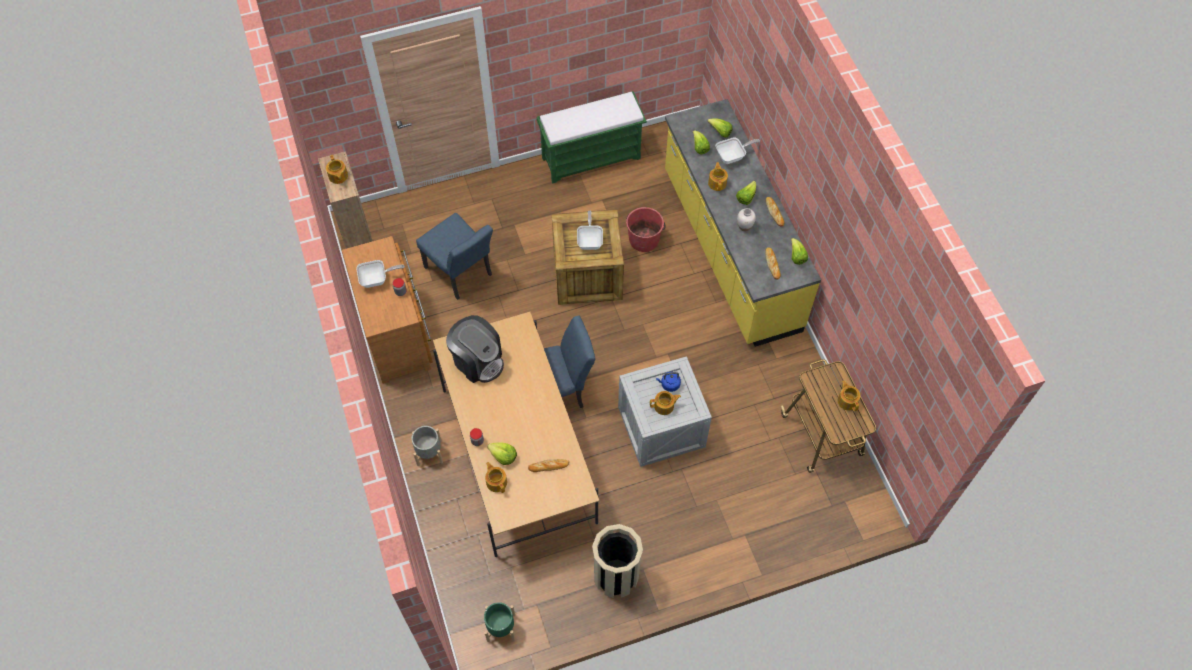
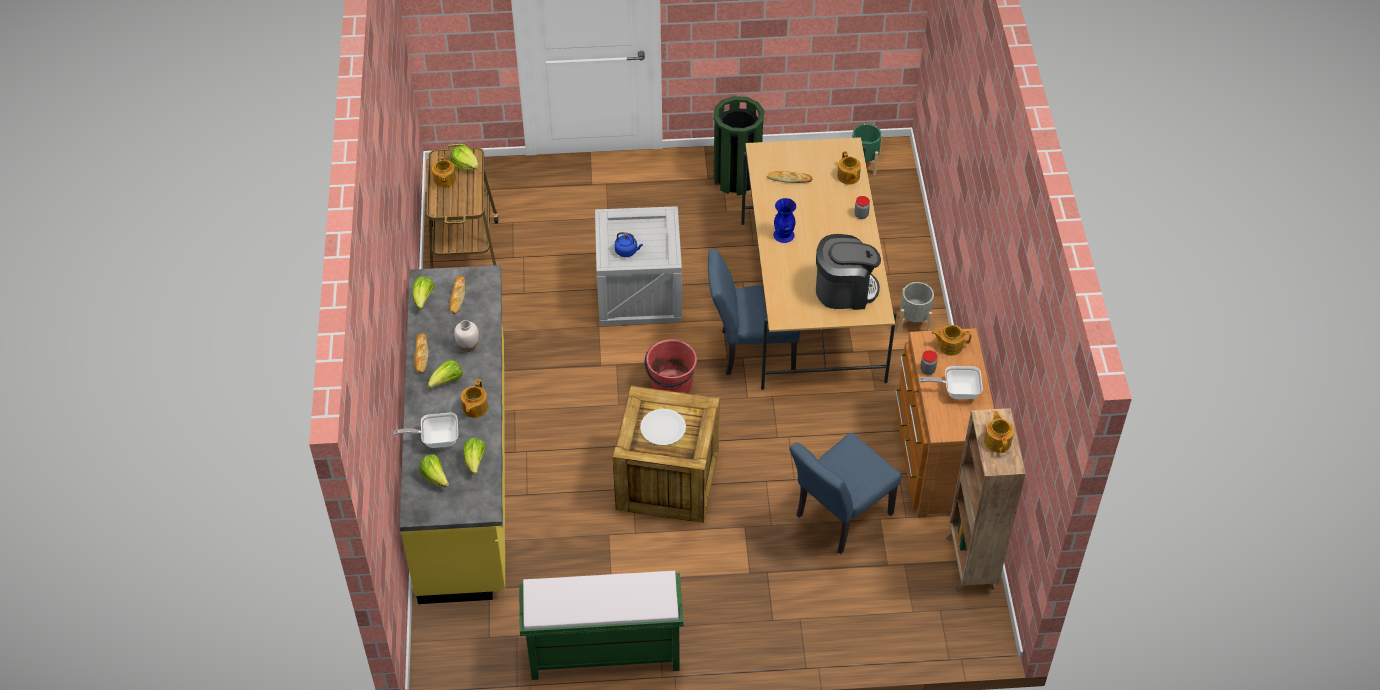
camera: 165 degrees left, 10 degrees down
blue chair [416,213,493,300] -> blue chair turned 105 degrees counterclockwise [789,432,901,554]
coffee machine [446,315,504,383] -> coffee machine turned 120 degrees clockwise [816,234,881,310]
lettuce [487,442,517,465] -> lettuce moved to [451,145,479,170]
frying pan [577,210,603,250] -> white plate [640,409,686,446]
beige trash can [592,524,643,598] -> green trash can [713,96,764,196]
red bucket [626,207,666,252] -> red bucket moved to [645,339,697,393]
teapot [650,391,681,415] -> teapot moved to [932,325,971,356]
none -> blue vase [773,198,796,243]

